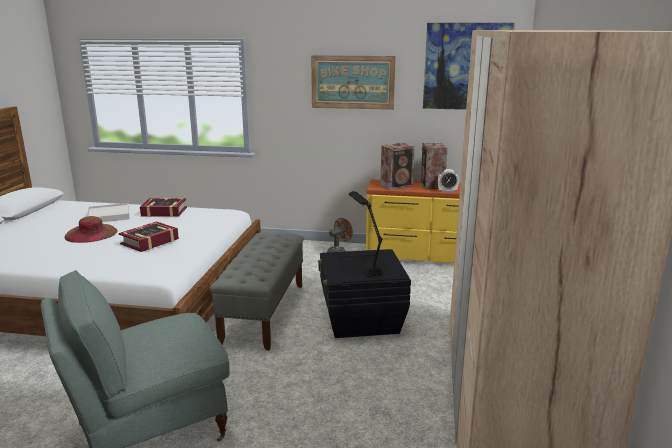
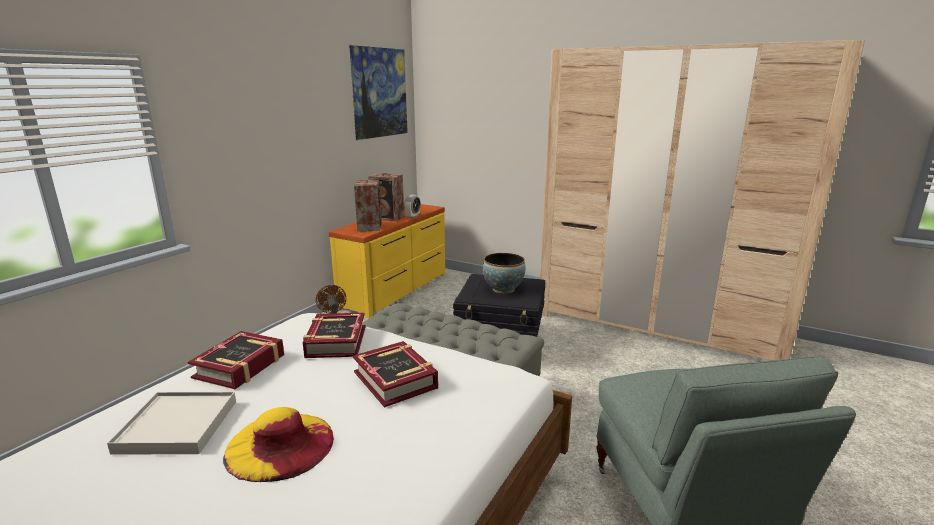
camera: 70 degrees left, 0 degrees up
brown hat [64,216,118,243] -> yellow hat [223,407,334,482]
picture [311,55,396,110] -> none
black table lamp [349,191,383,277] -> bowl [483,253,525,294]
none -> book [303,313,366,358]

